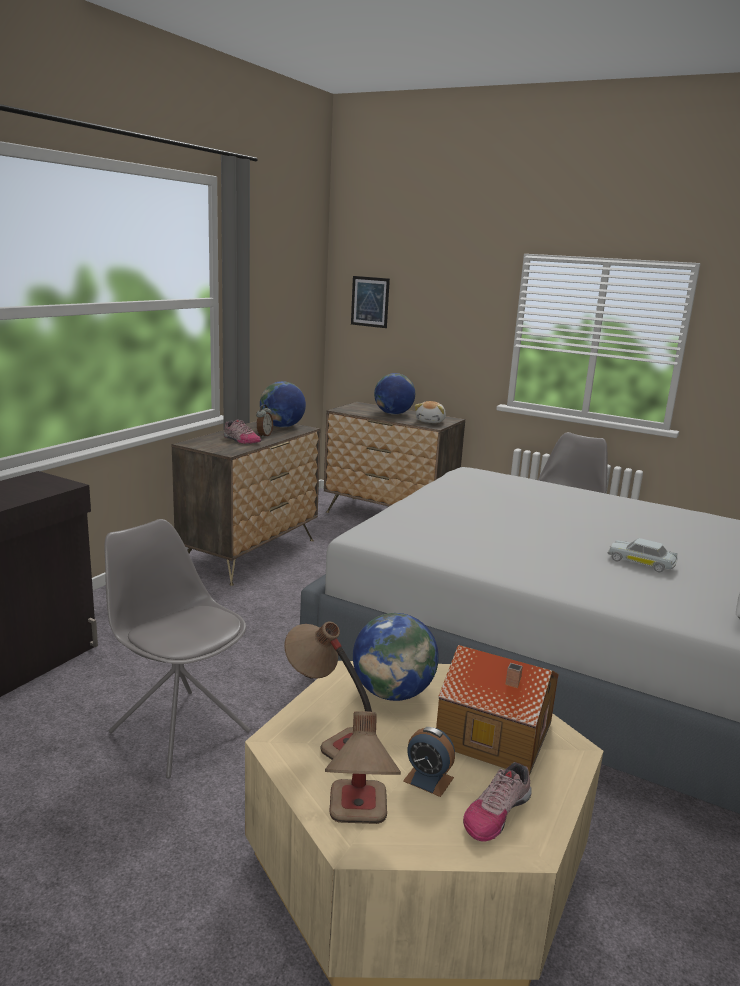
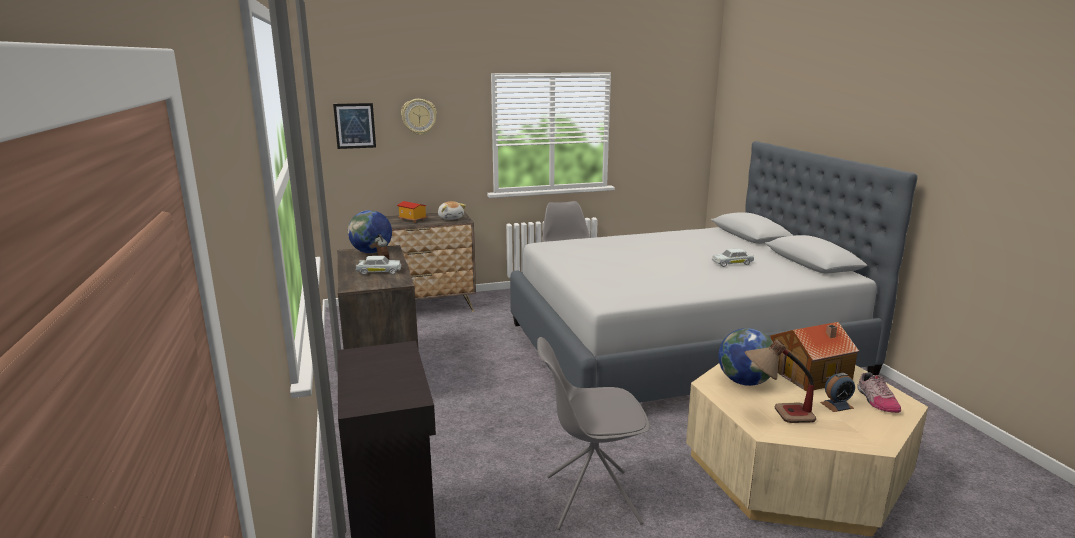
camera: 45 degrees left, 0 degrees up
shoe [224,419,261,444] -> white toy car [356,256,401,275]
table lamp [325,711,401,824] -> none
globe [374,373,415,415] -> toy house [397,201,427,223]
none -> wall clock [401,99,437,135]

